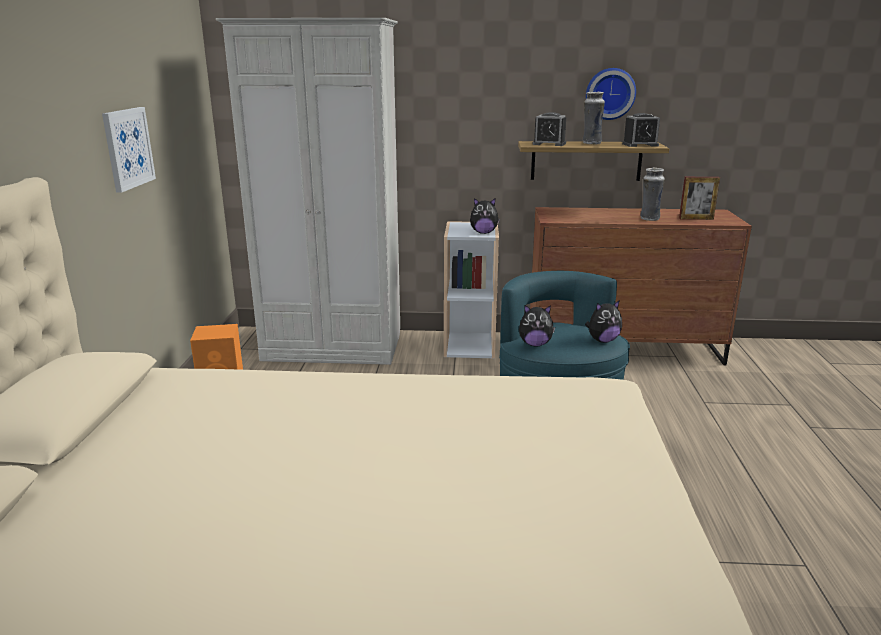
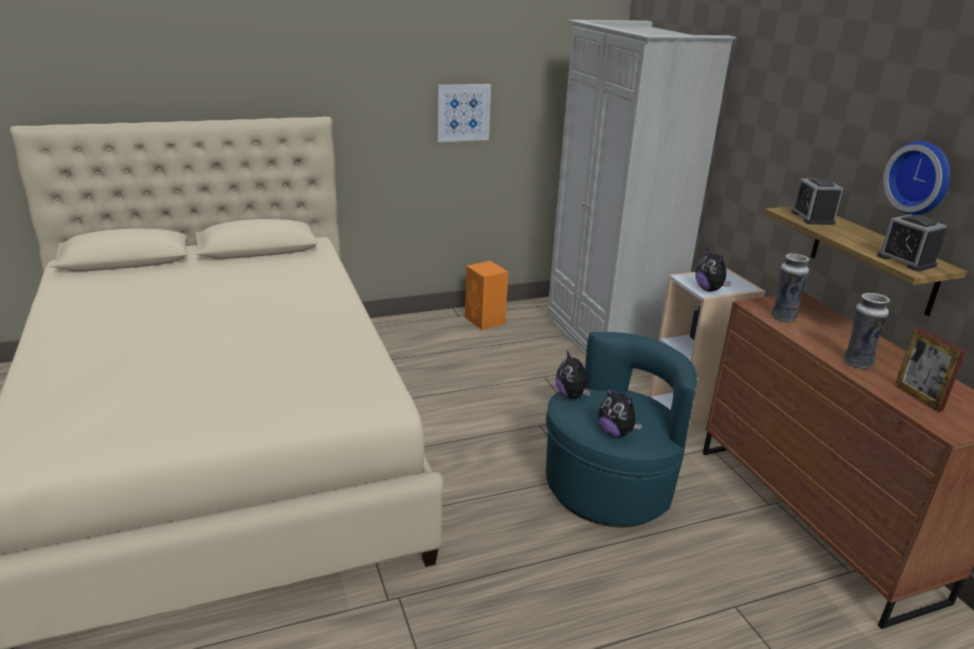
camera: 65 degrees right, 5 degrees up
vase [583,92,605,145] -> vase moved to [771,253,809,322]

